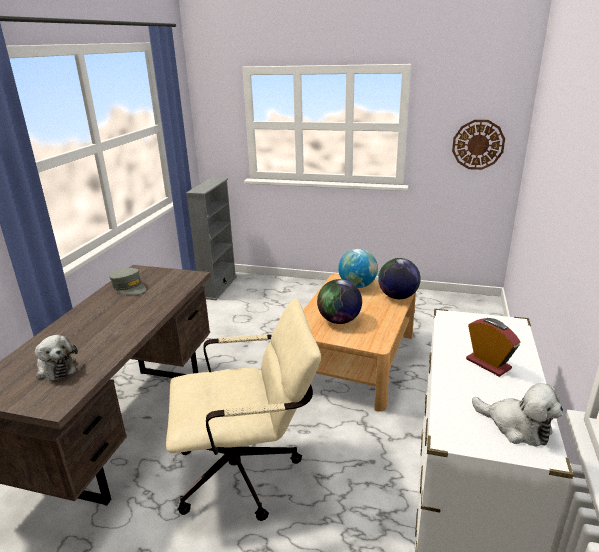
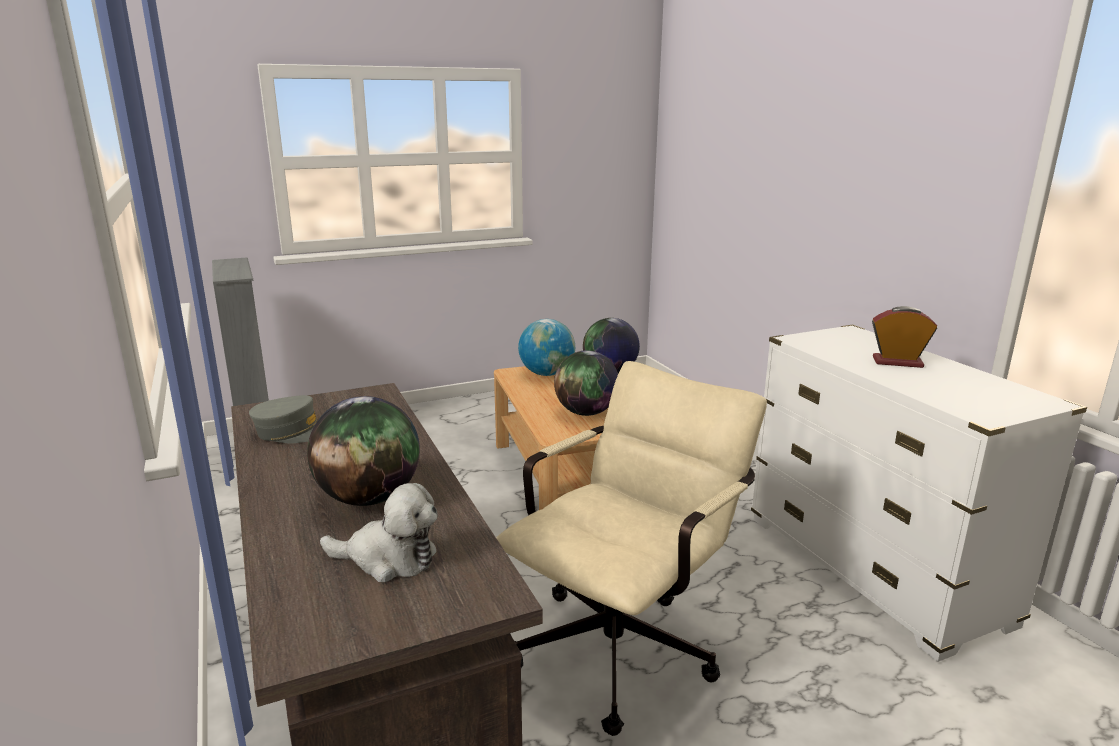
camera: 40 degrees left, 5 degrees down
wall clock [452,120,505,170] -> none
plush toy [472,383,563,447] -> none
none -> globe [307,396,420,506]

